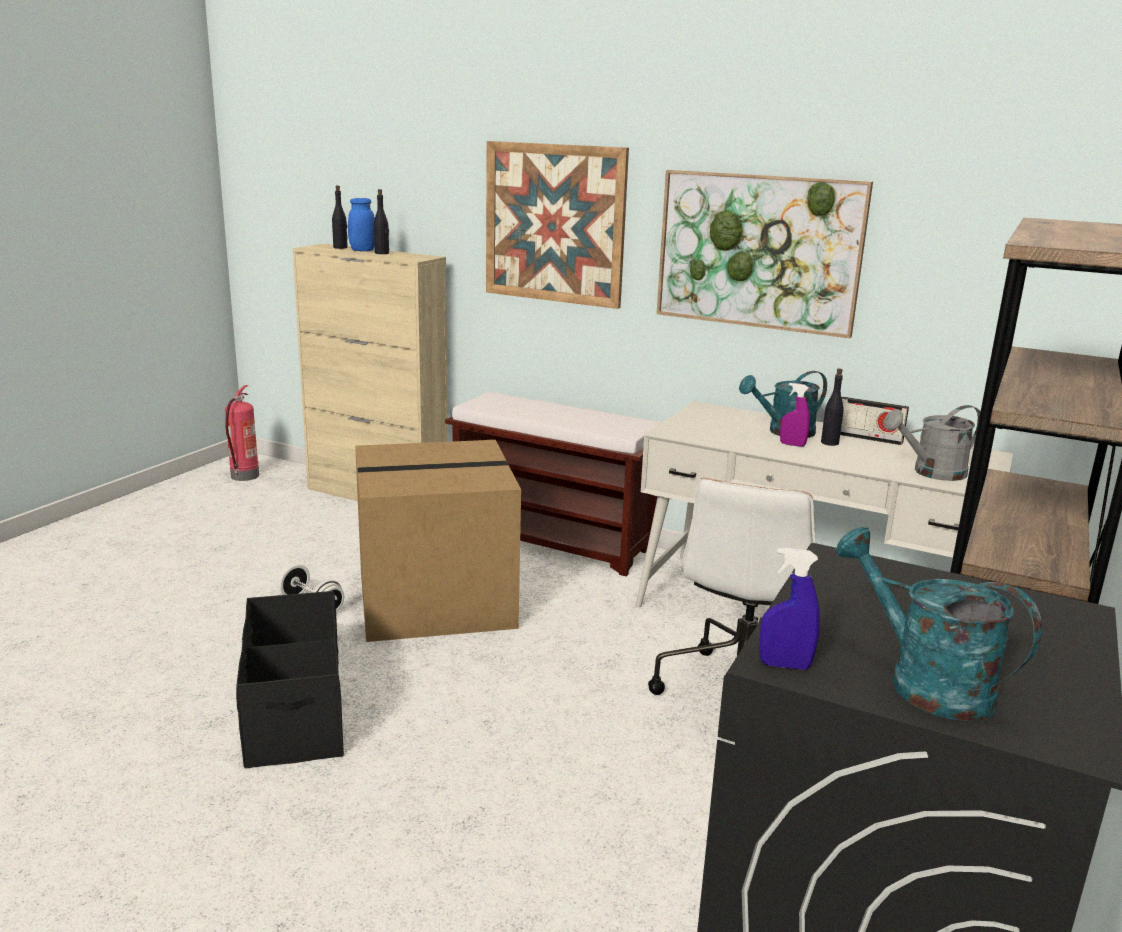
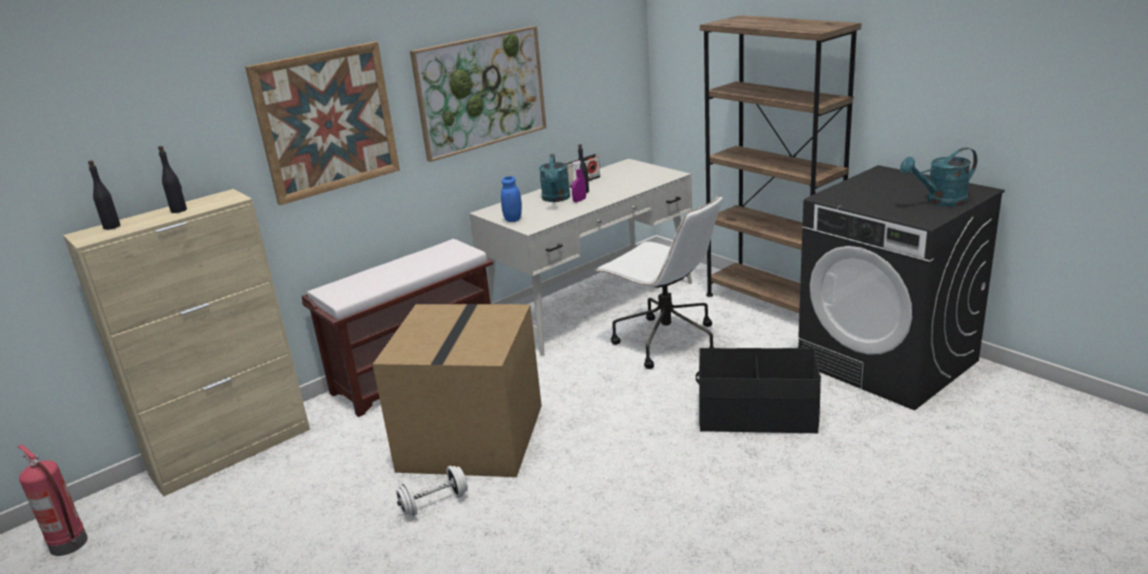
camera: 65 degrees left, 5 degrees up
black storage box [236,591,344,768] -> black storage box moved to [696,348,821,434]
blue jar [348,198,375,251] -> blue jar moved to [501,176,522,222]
blue spray bottle [759,548,820,670] -> none
grey watering can [883,405,981,481] -> none

